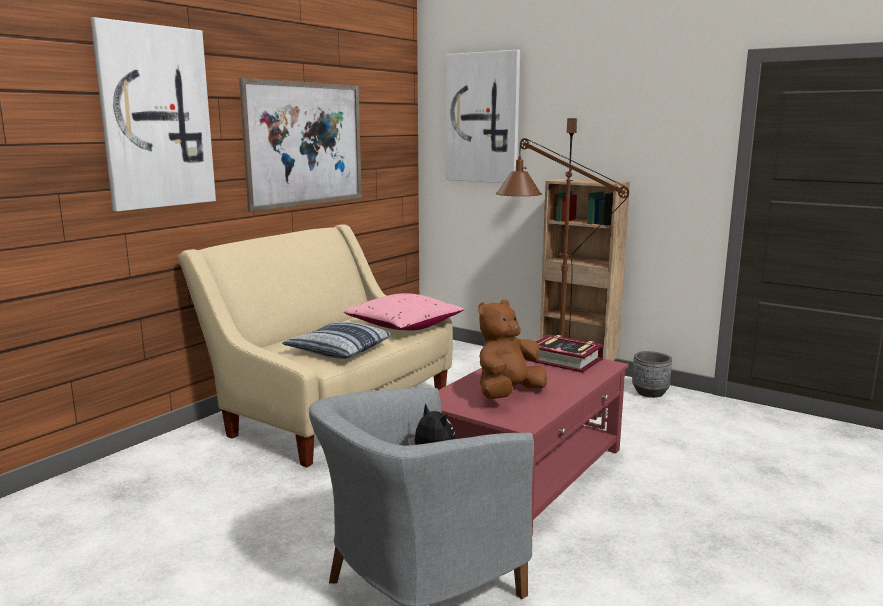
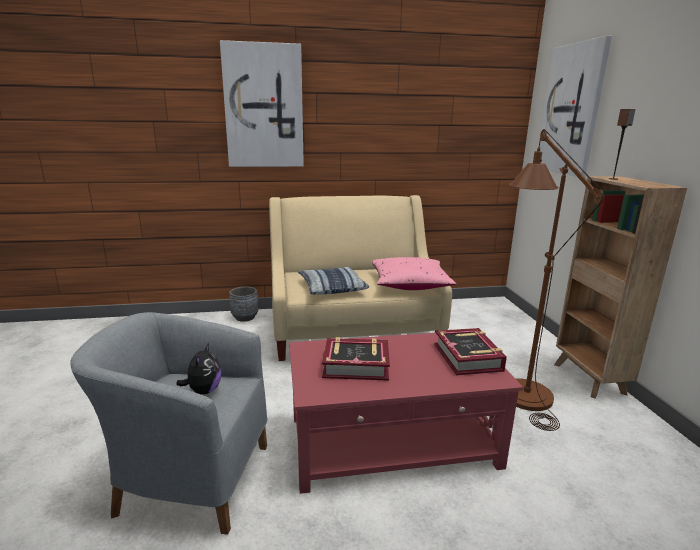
camera: 45 degrees right, 5 degrees up
picture [239,78,362,212] -> none
brown plush toy [478,299,547,399] -> book [322,337,390,381]
grey planter [632,351,672,398] -> grey planter moved to [229,286,258,322]

